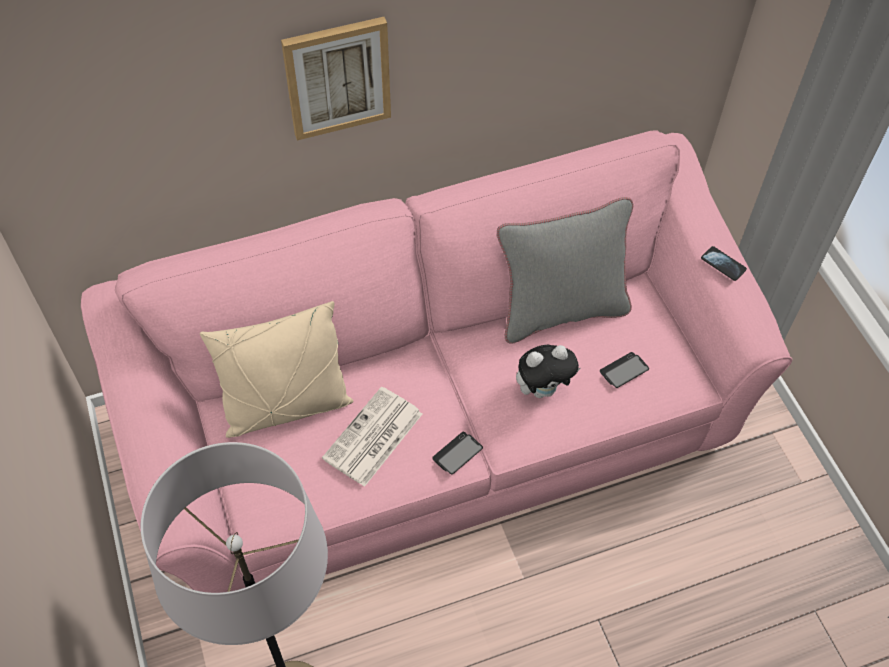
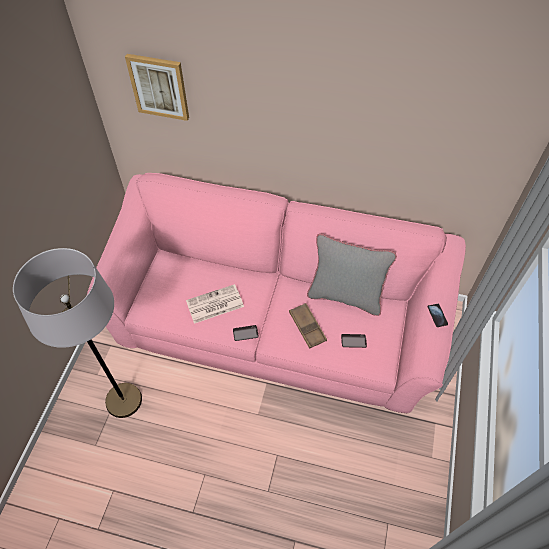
camera: 35 degrees right, 0 degrees up
beige pillow [200,301,353,438] -> none
picture [281,17,391,140] -> picture moved to [125,54,189,121]
plush toy [516,345,580,398] -> brown tray [289,303,327,349]

